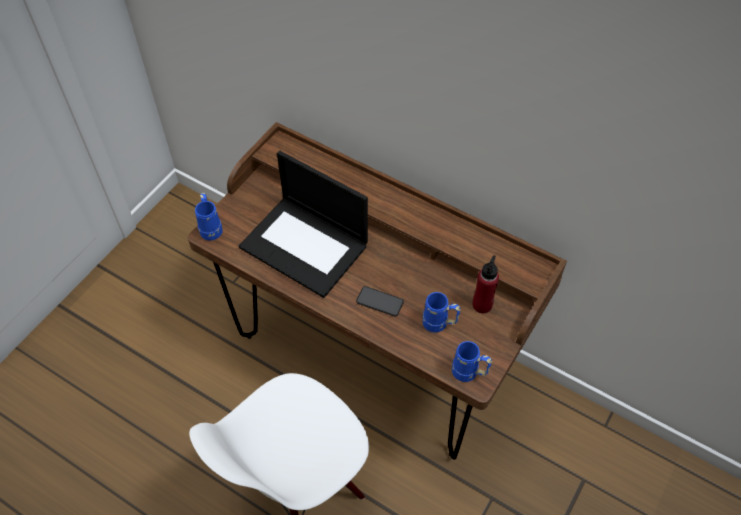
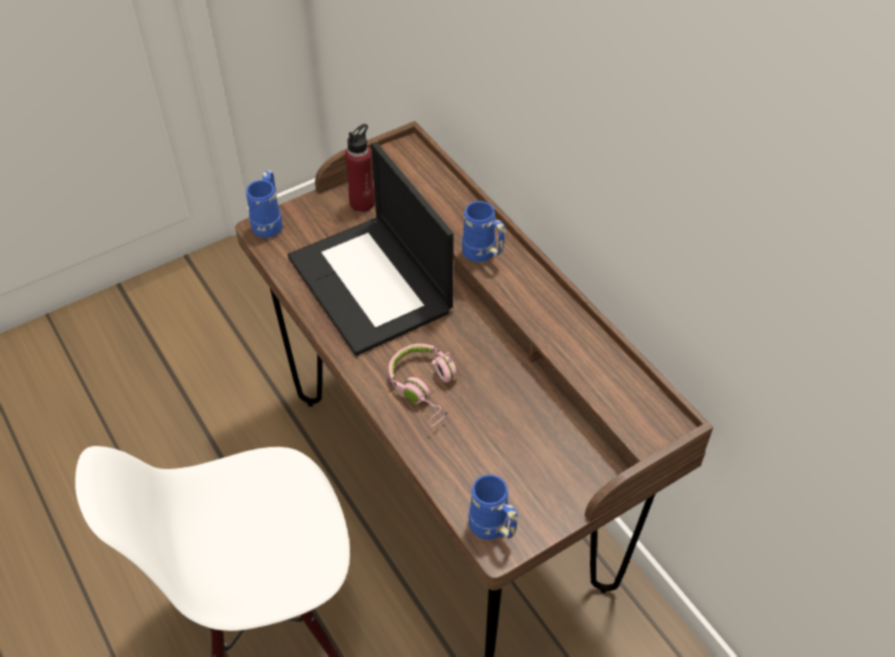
camera: 25 degrees right, 5 degrees down
phone [356,286,404,316] -> pink headphones [389,344,457,427]
blue mug [422,292,461,333] -> blue mug moved to [462,201,506,262]
red bottle [472,255,499,313] -> red bottle moved to [345,124,375,212]

